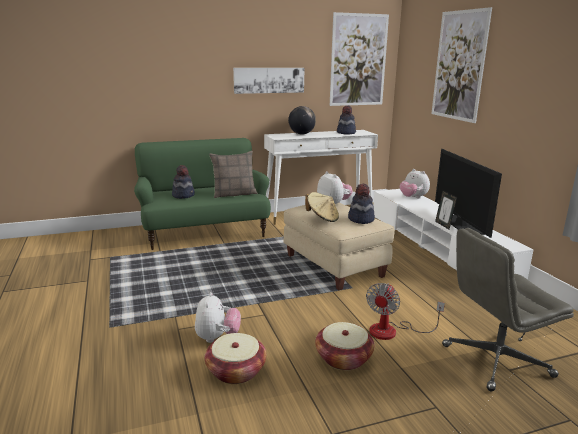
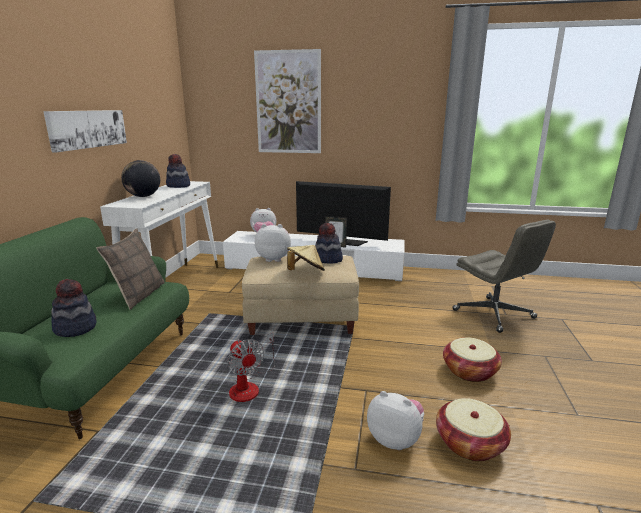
camera: 60 degrees left, 0 degrees up
picture [330,12,389,106] -> none
fan [366,283,445,340] -> fan moved to [227,333,275,402]
grey office chair [442,228,574,391] -> grey office chair turned 45 degrees counterclockwise [453,220,556,333]

